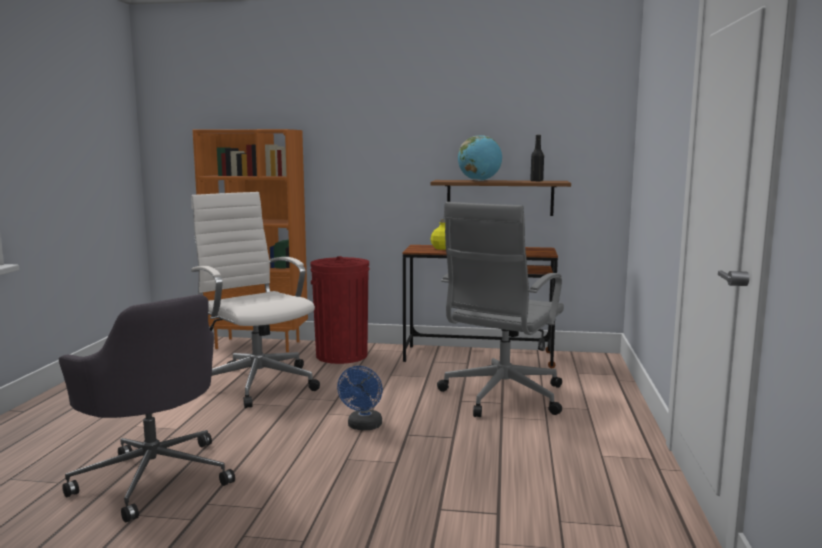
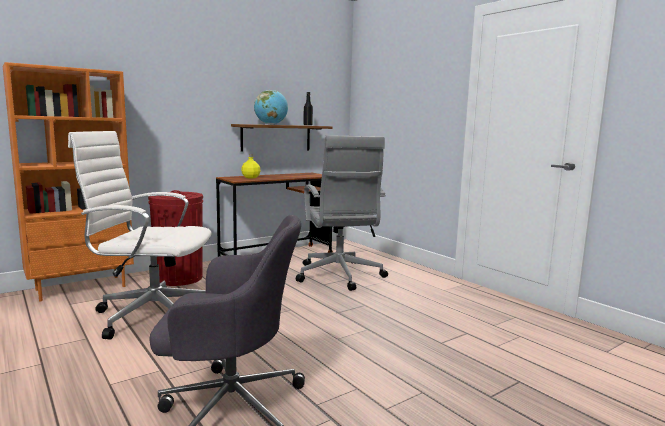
camera: 45 degrees left, 0 degrees up
blue fan [337,366,383,430] -> none

